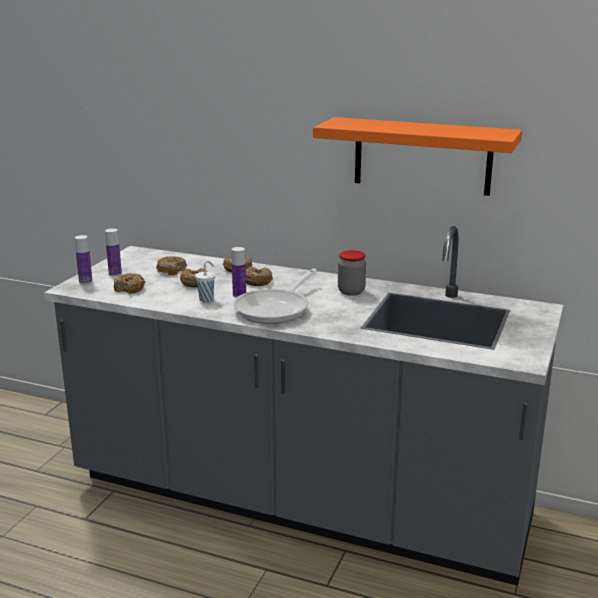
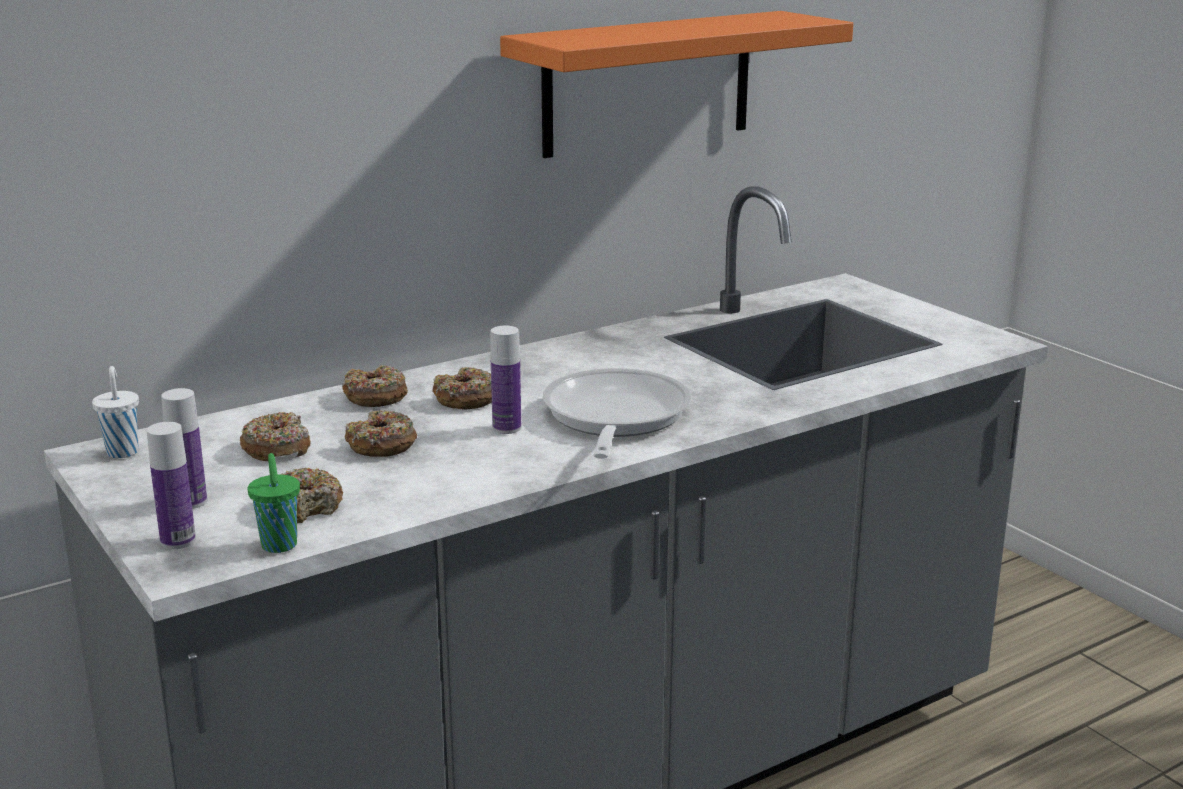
camera: 55 degrees left, 0 degrees up
white cup [195,260,216,302] -> white cup moved to [92,366,139,458]
frying pan [233,269,317,324] -> frying pan turned 150 degrees counterclockwise [543,368,691,459]
jar [338,250,366,296] -> none
none -> green cup [248,453,300,553]

